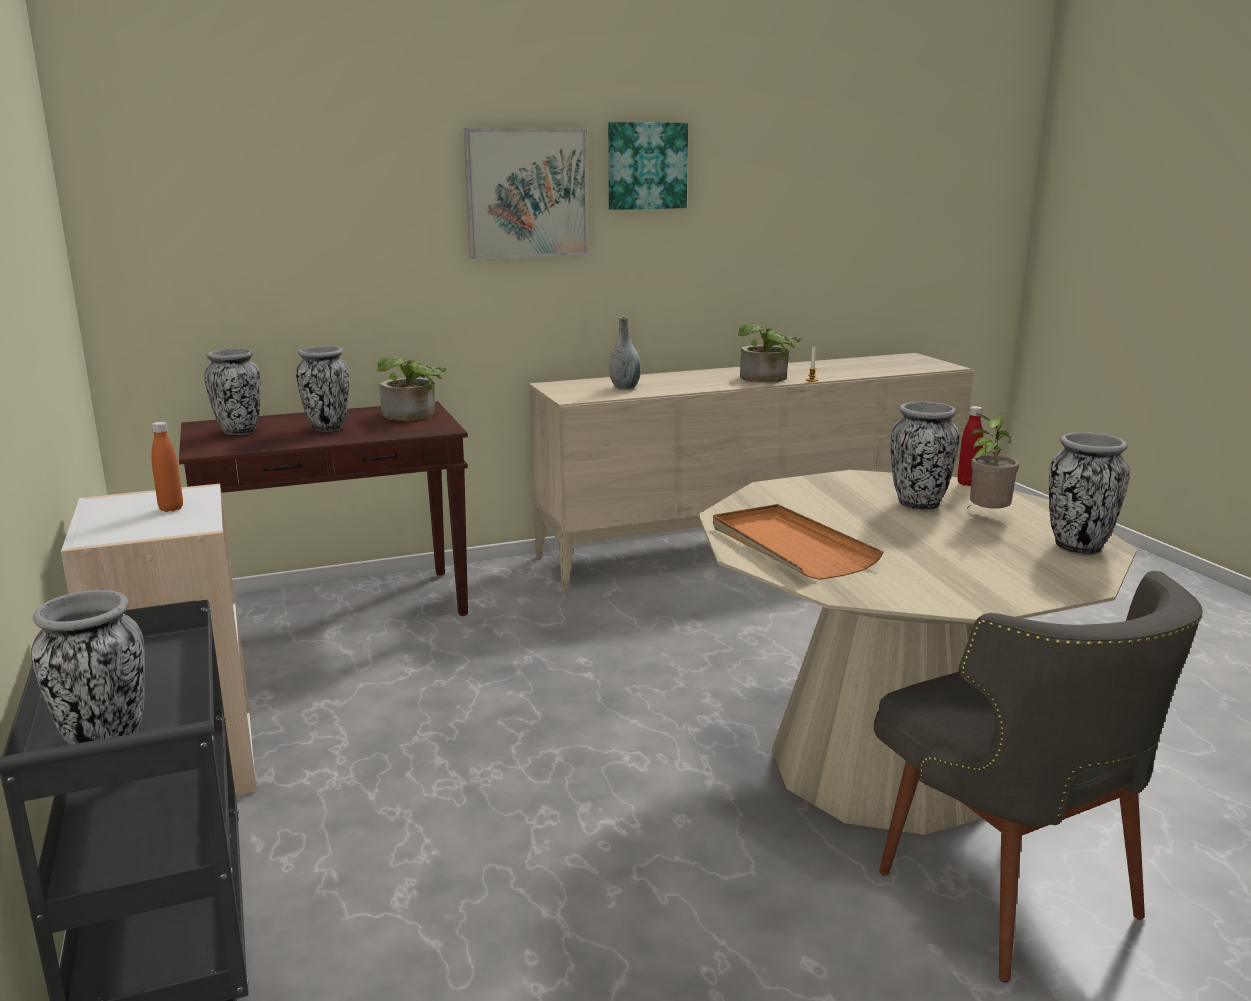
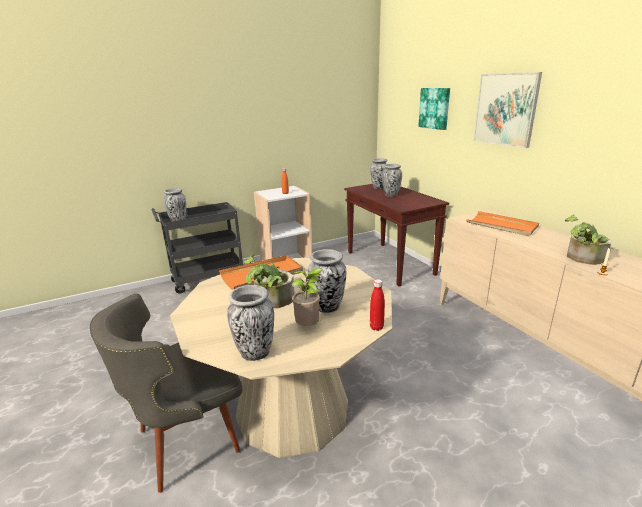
camera: 85 degrees right, 5 degrees up
potted plant [377,357,447,421] -> potted plant moved to [244,254,294,308]
picture [608,122,688,210] -> picture moved to [418,88,450,130]
grey vase [609,317,641,389] -> orange tray [466,211,539,236]

